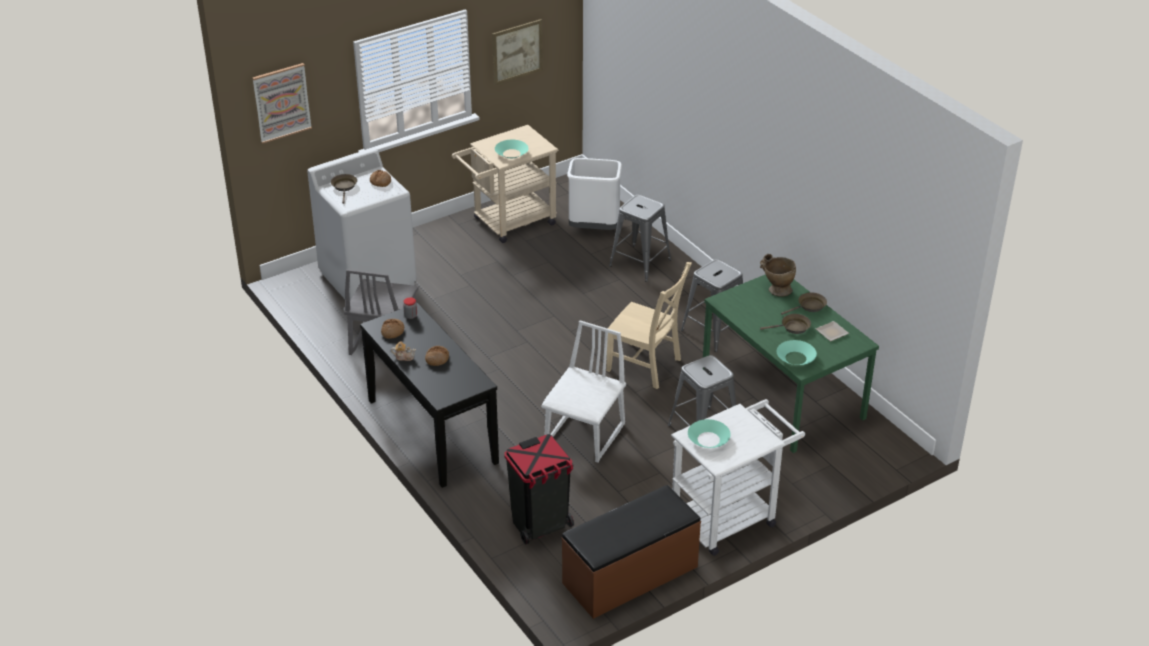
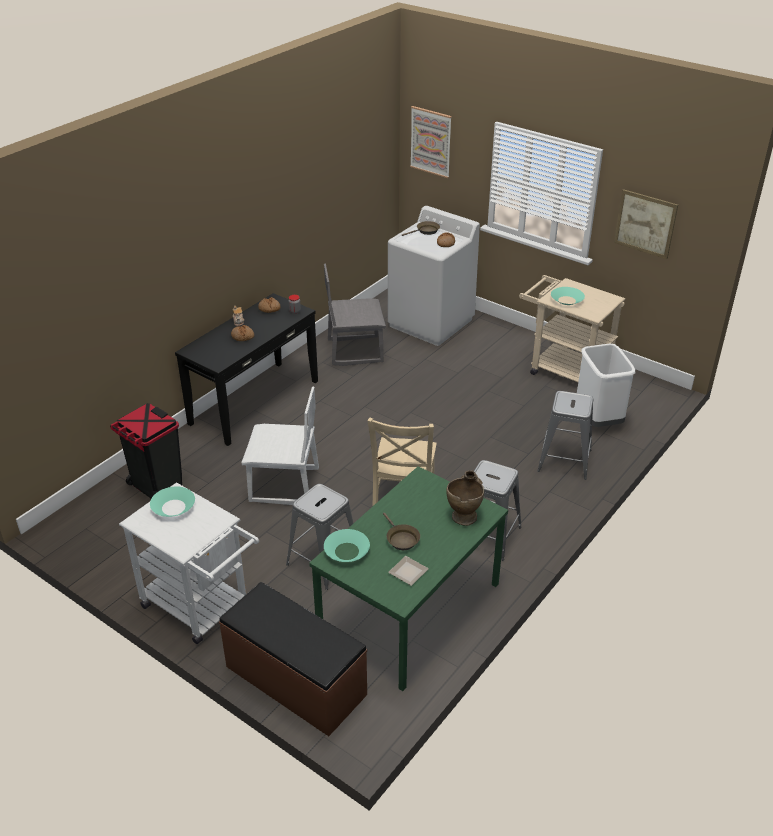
camera: 70 degrees right, 0 degrees up
brown bench [561,485,701,619] -> brown bench moved to [219,582,367,736]
brown frying pan [781,292,827,315] -> none

